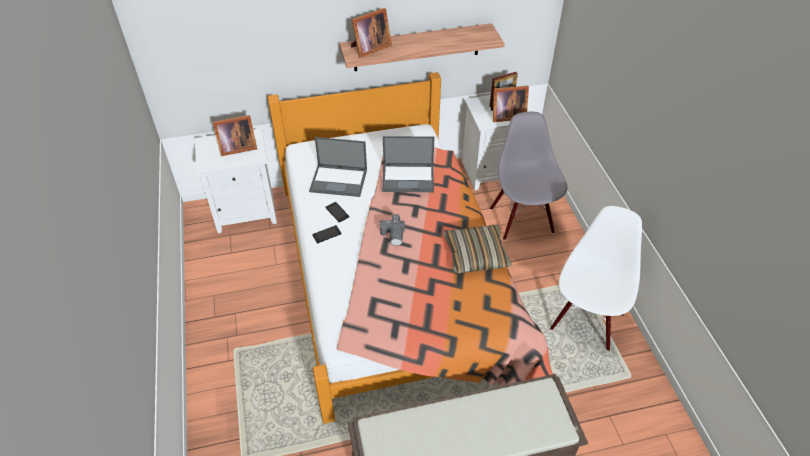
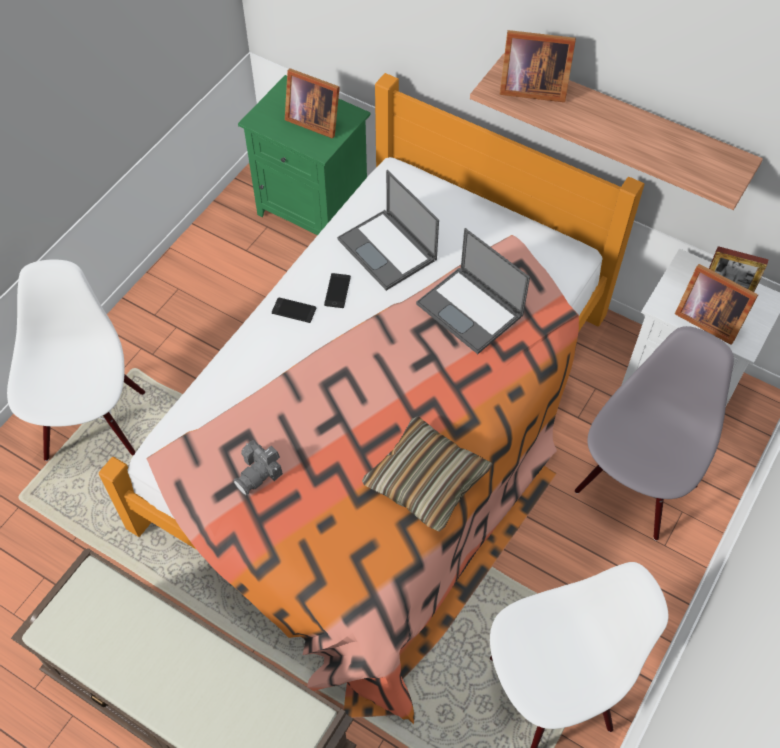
camera: 45 degrees right, 10 degrees up
white nightstand [195,128,277,233] -> green nightstand [238,75,370,235]
camera [379,214,405,246] -> camera moved to [234,440,283,495]
none -> white chair [7,259,145,461]

